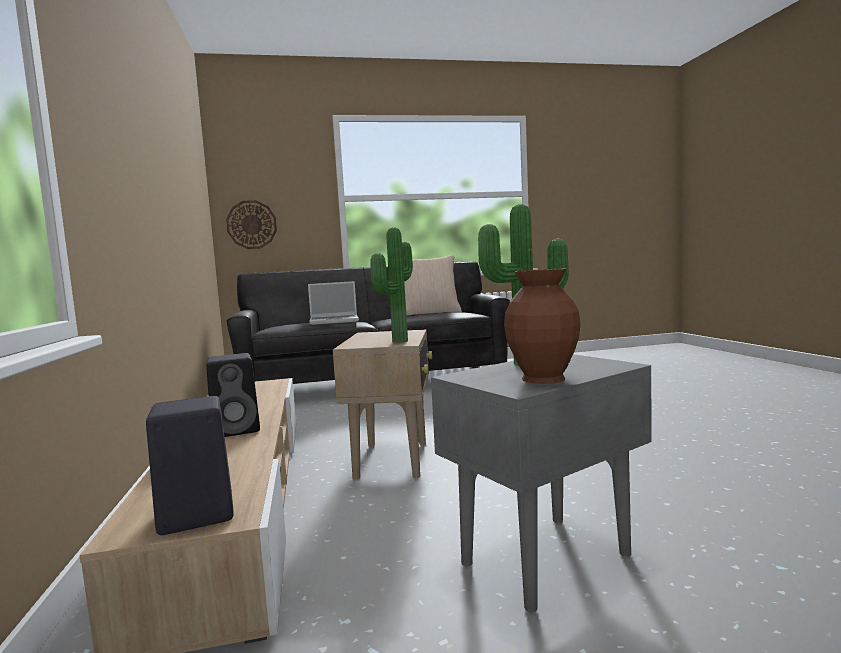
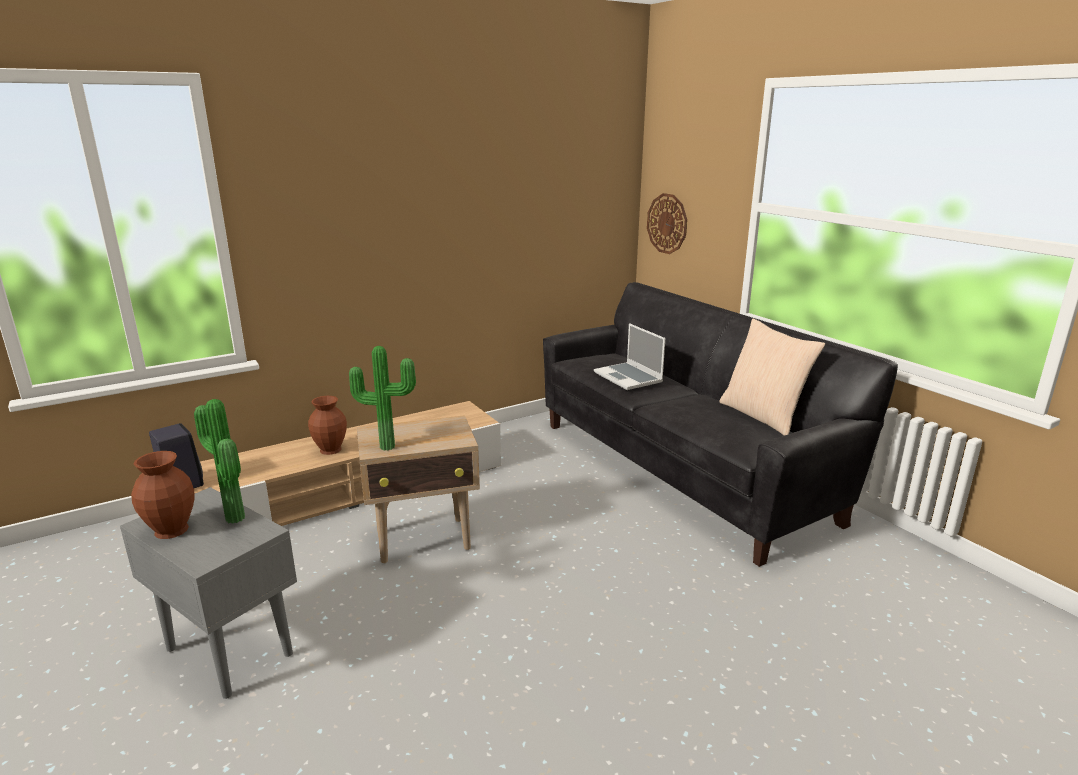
camera: 70 degrees right, 15 degrees up
black speaker [206,353,260,437] -> brown vase [308,396,347,455]

